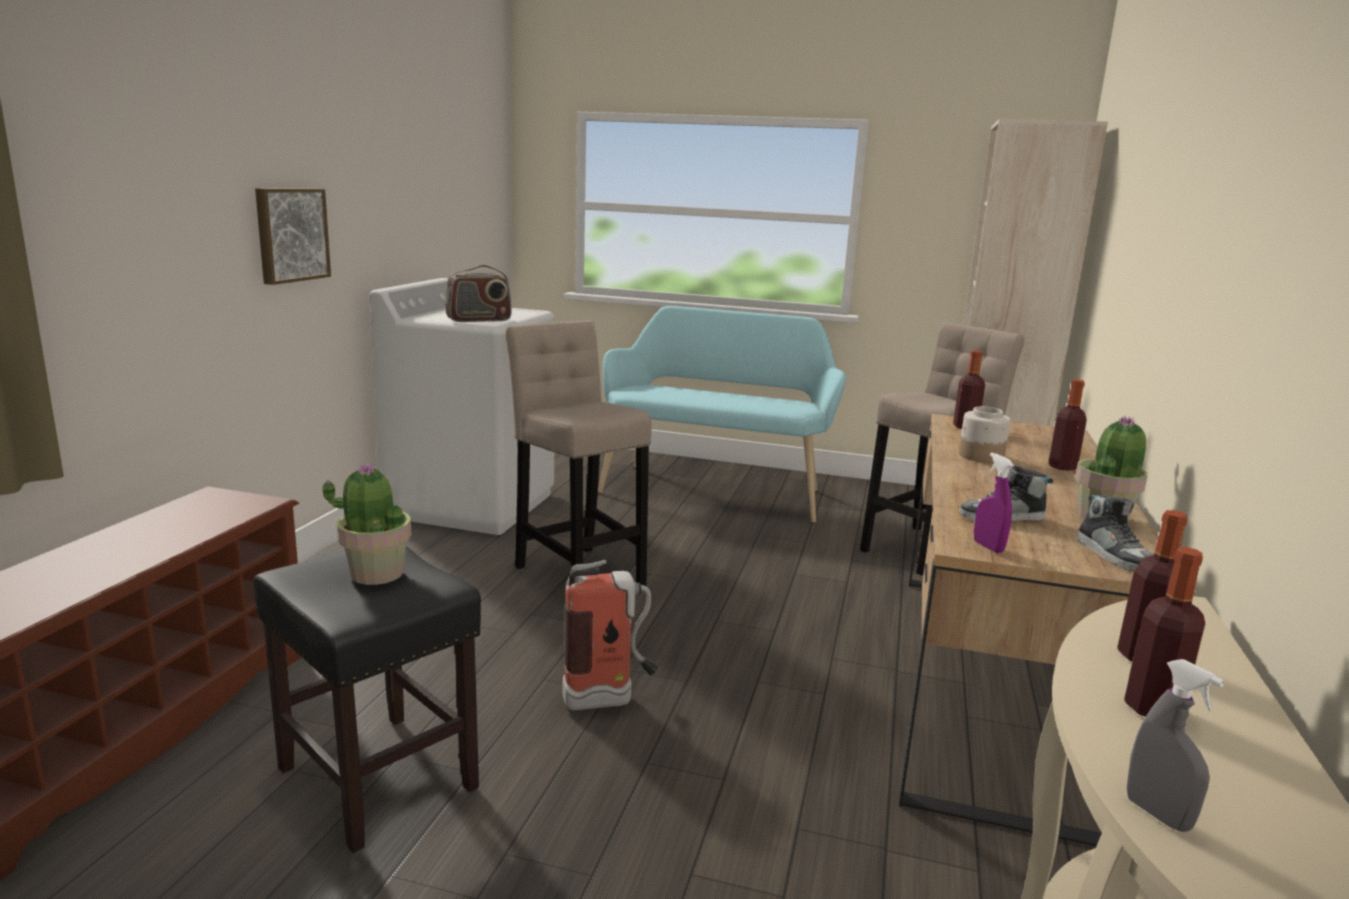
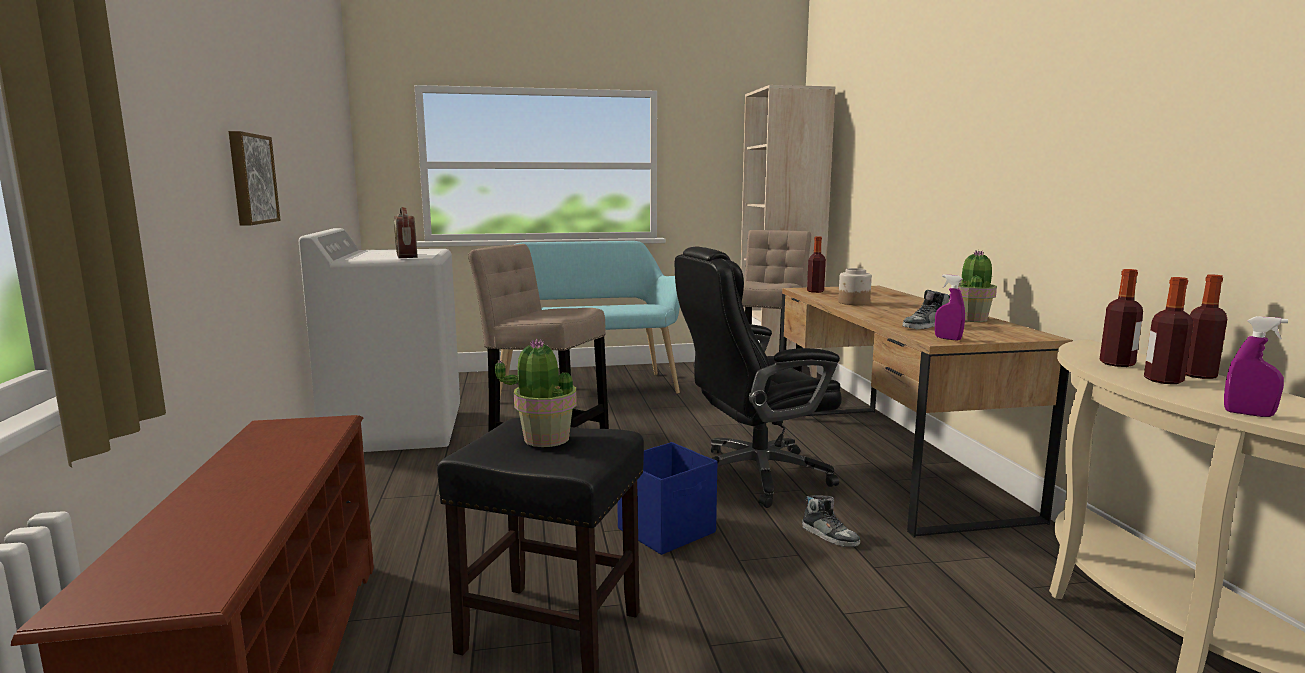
camera: 25 degrees left, 5 degrees down
radio [445,265,512,322] -> radio turned 120 degrees clockwise [394,207,417,258]
fire extinguisher [563,560,658,710] -> blue storage box [617,442,717,555]
bottle [1049,379,1087,471] -> bottle moved to [1186,274,1227,379]
shoe [1077,495,1154,572] -> shoe moved to [802,495,860,547]
grey spray bottle [1127,659,1225,832] -> purple spray bottle [1224,316,1288,417]
none -> black office chair [675,247,842,508]

